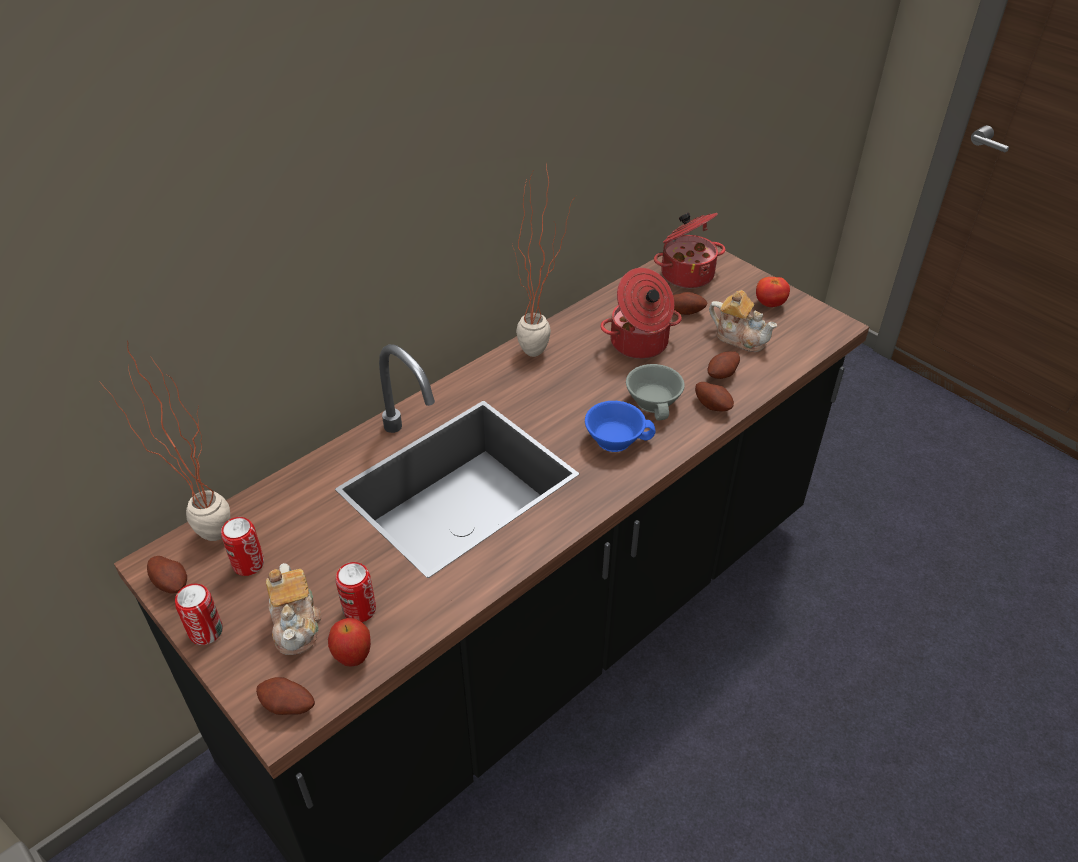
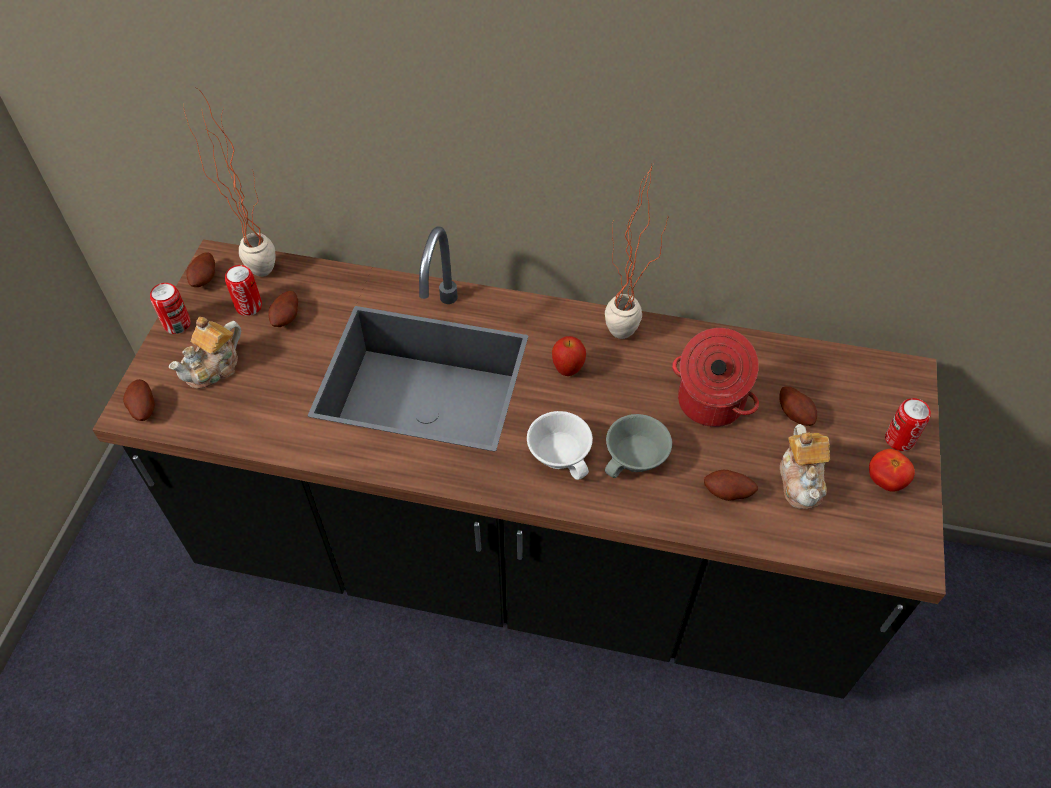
camera: 55 degrees right, 10 degrees up
apple [328,618,371,667] -> apple moved to [552,336,586,376]
can [336,562,376,622] -> can moved to [885,398,931,451]
blue cup [585,401,655,452] -> white cup [527,411,593,480]
cooking pot [654,212,726,288] -> none
potato [695,382,734,411] -> potato moved to [269,291,298,327]

